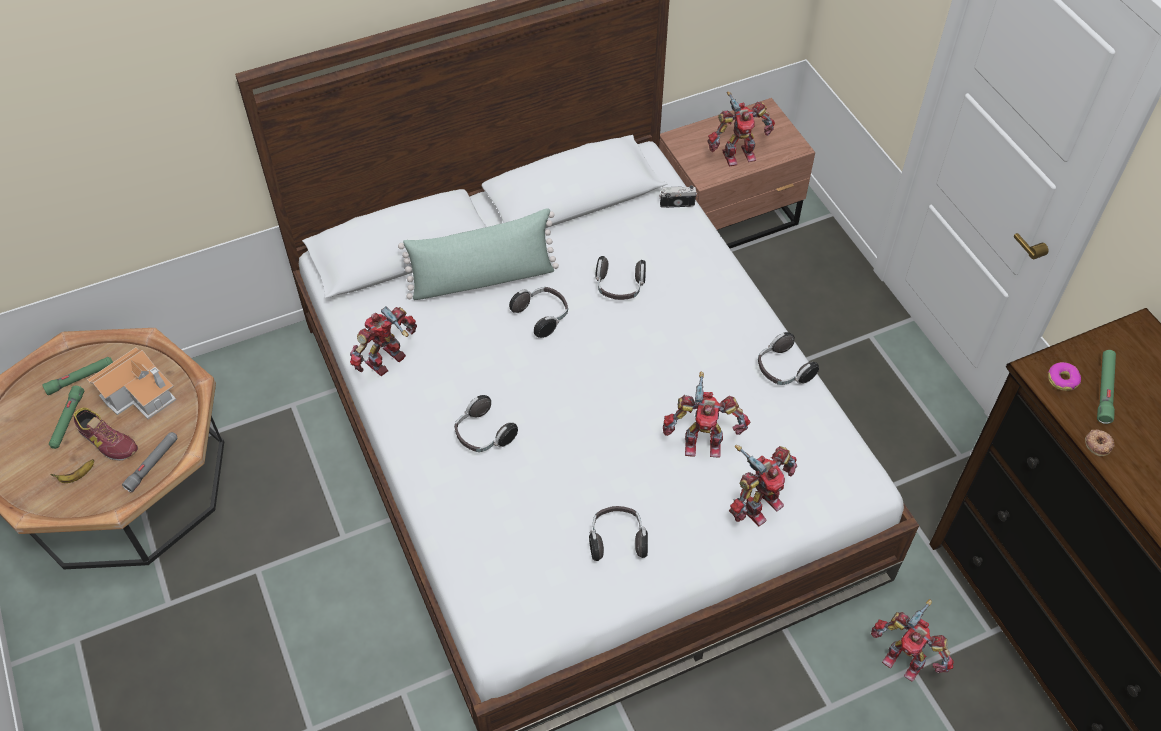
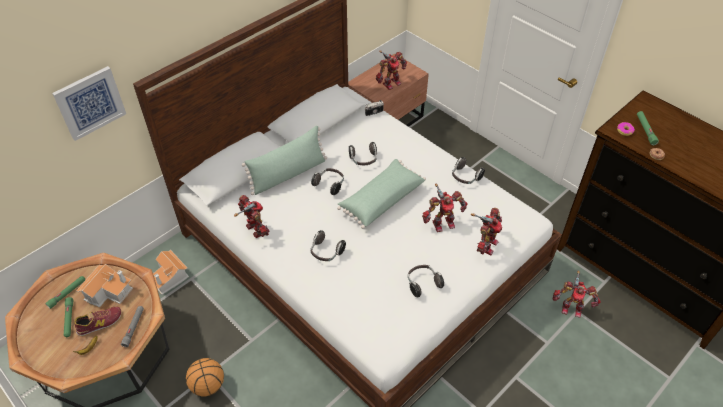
camera: 20 degrees left, 5 degrees down
shoe [74,407,138,461] -> shoe turned 45 degrees counterclockwise [74,306,121,336]
toy robot [350,306,417,376] -> toy robot turned 120 degrees clockwise [234,195,270,238]
none -> picture [52,66,126,141]
none -> toy house [153,250,189,295]
none -> basketball [186,358,224,396]
none -> green pillow [337,159,426,229]

